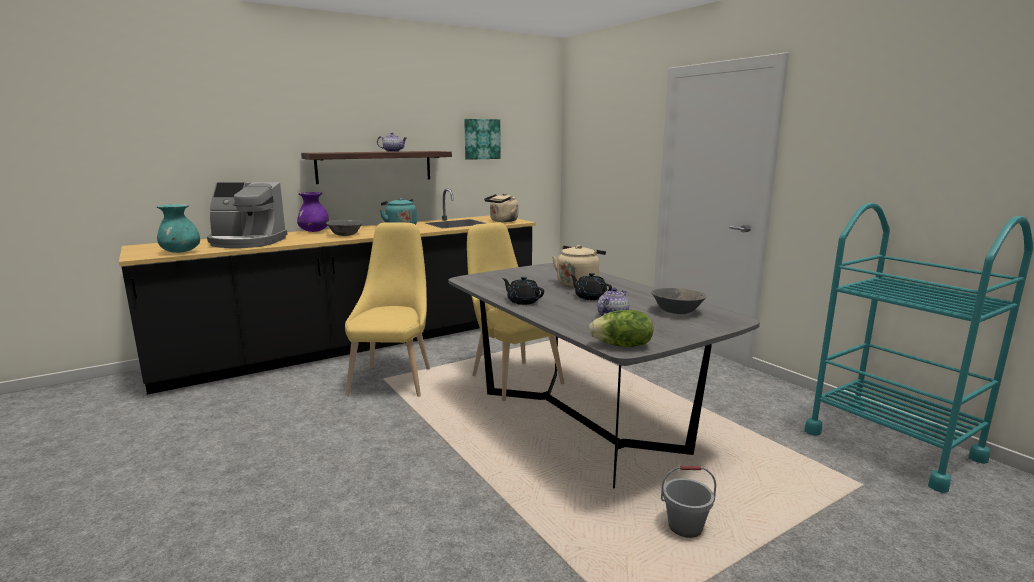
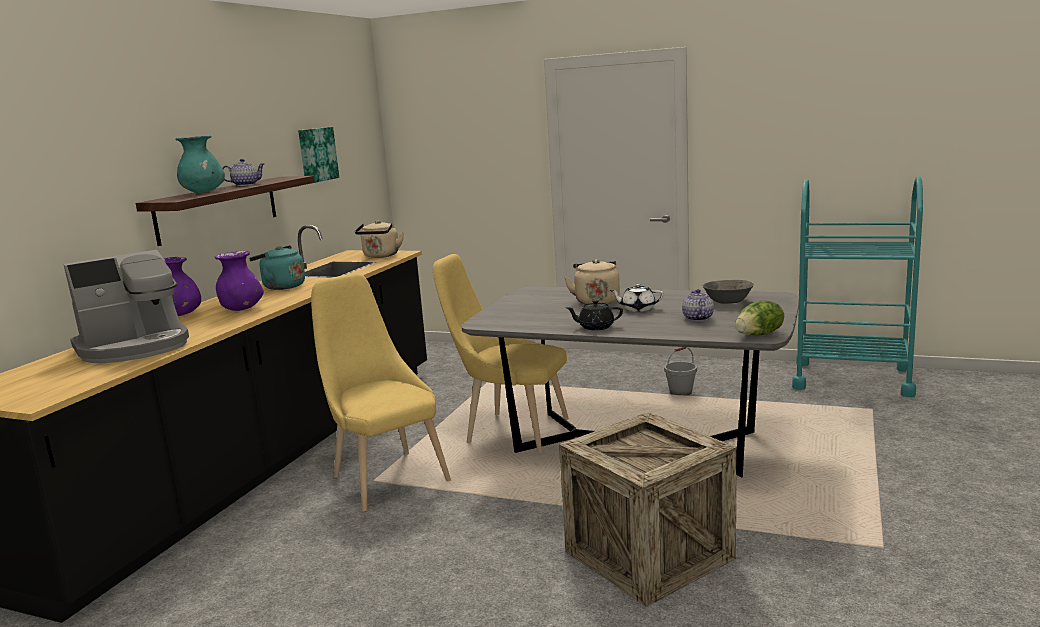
camera: 35 degrees left, 0 degrees up
turquoise vase [157,204,200,253] -> turquoise vase moved to [175,135,225,193]
grey bowl [326,220,363,236] -> purple vase [215,251,264,311]
black teapot [570,273,612,300] -> white teapot [610,284,664,312]
grey bucket [661,466,716,538] -> grey bucket moved to [664,347,697,396]
none -> crate [559,412,736,607]

